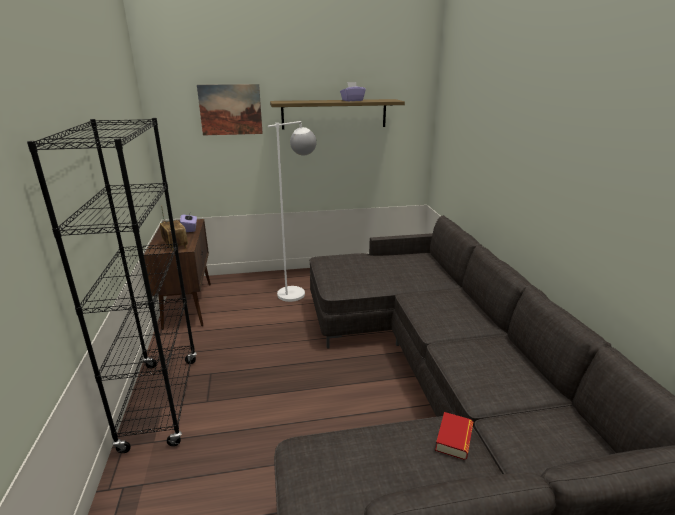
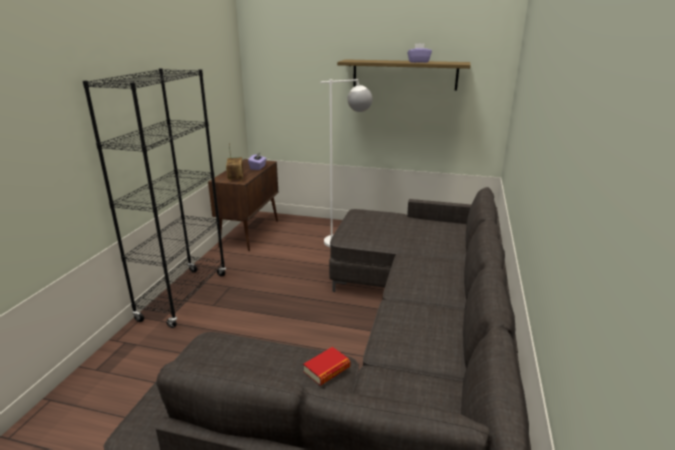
camera: 25 degrees right, 0 degrees up
picture [197,84,263,135] -> none

